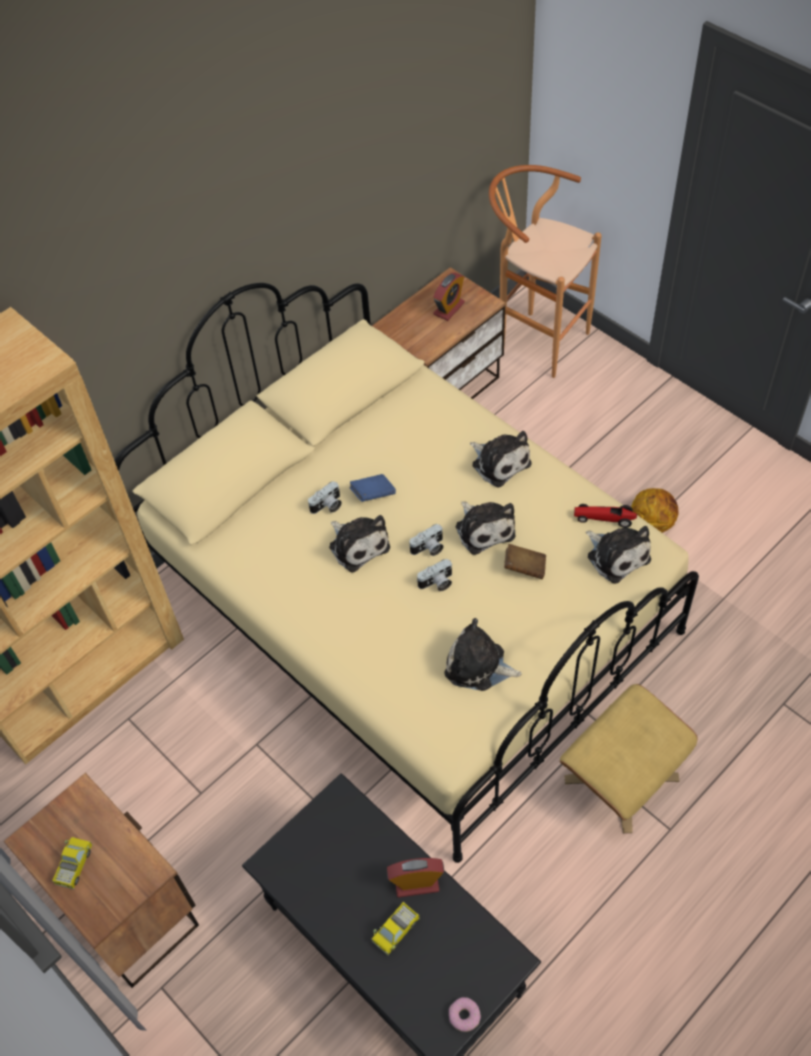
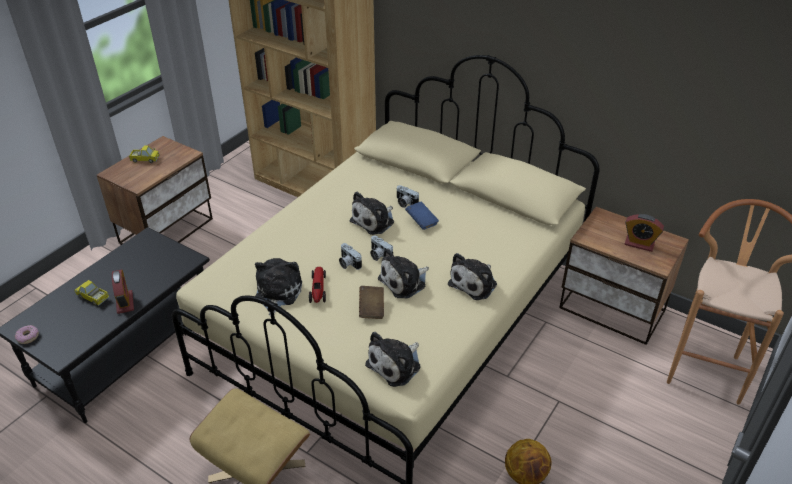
camera: 75 degrees right, 15 degrees down
toy car [574,504,637,528] -> toy car moved to [309,267,326,303]

